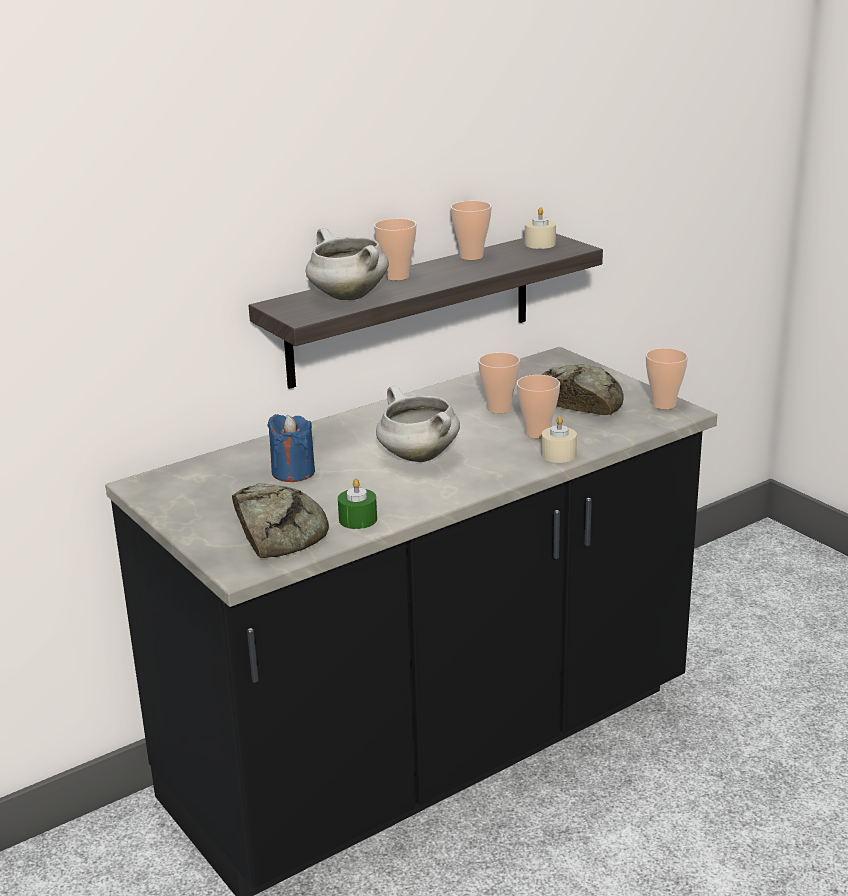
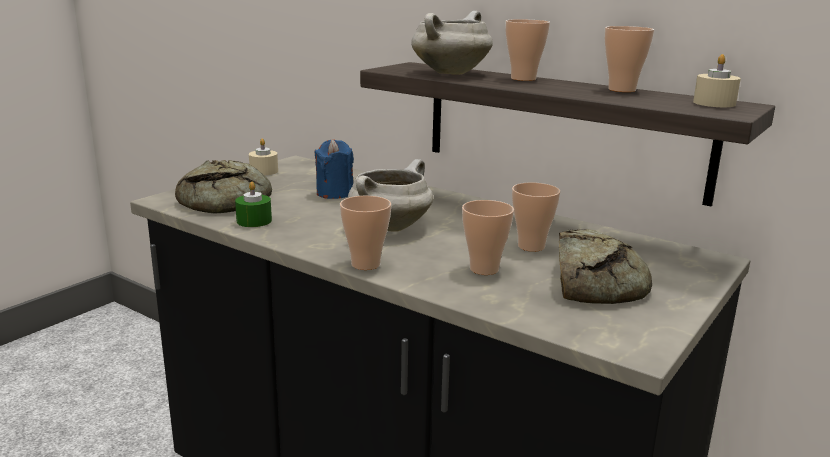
camera: 70 degrees right, 5 degrees down
beige candle [541,416,577,463] -> beige candle moved to [249,139,278,175]
cup [646,348,688,410] -> cup moved to [340,196,392,270]

